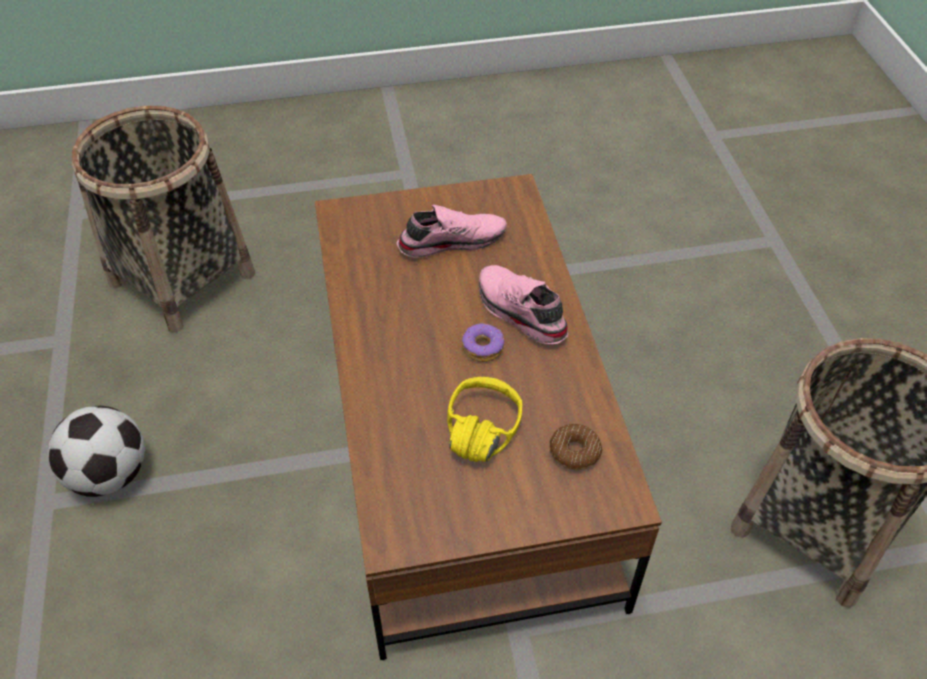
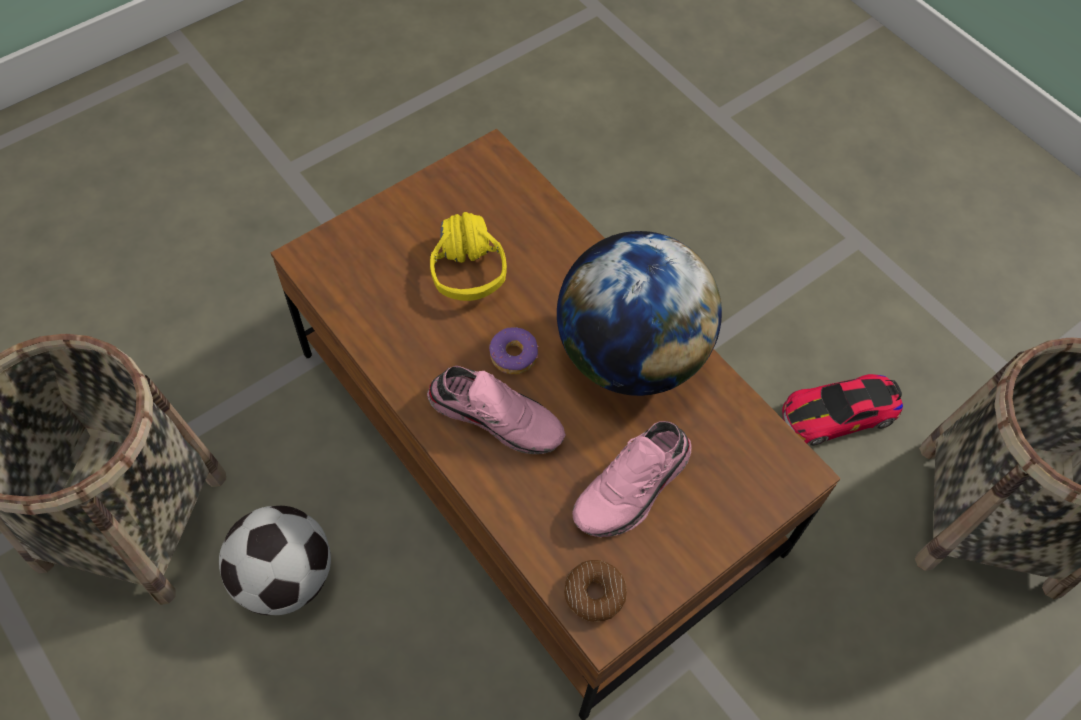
camera: 150 degrees right, 10 degrees up
football [48,406,145,497] -> football moved to [219,506,331,615]
donut [550,424,602,470] -> donut moved to [564,560,627,622]
none -> globe [557,231,722,396]
none -> toy car [782,374,903,446]

